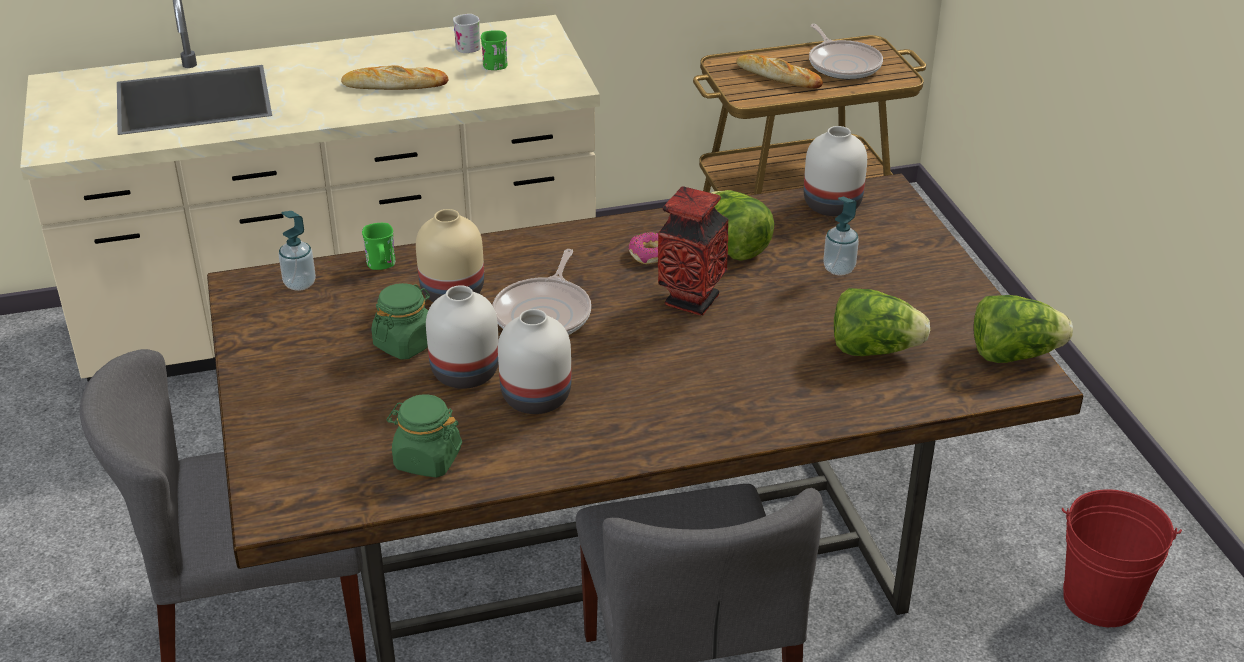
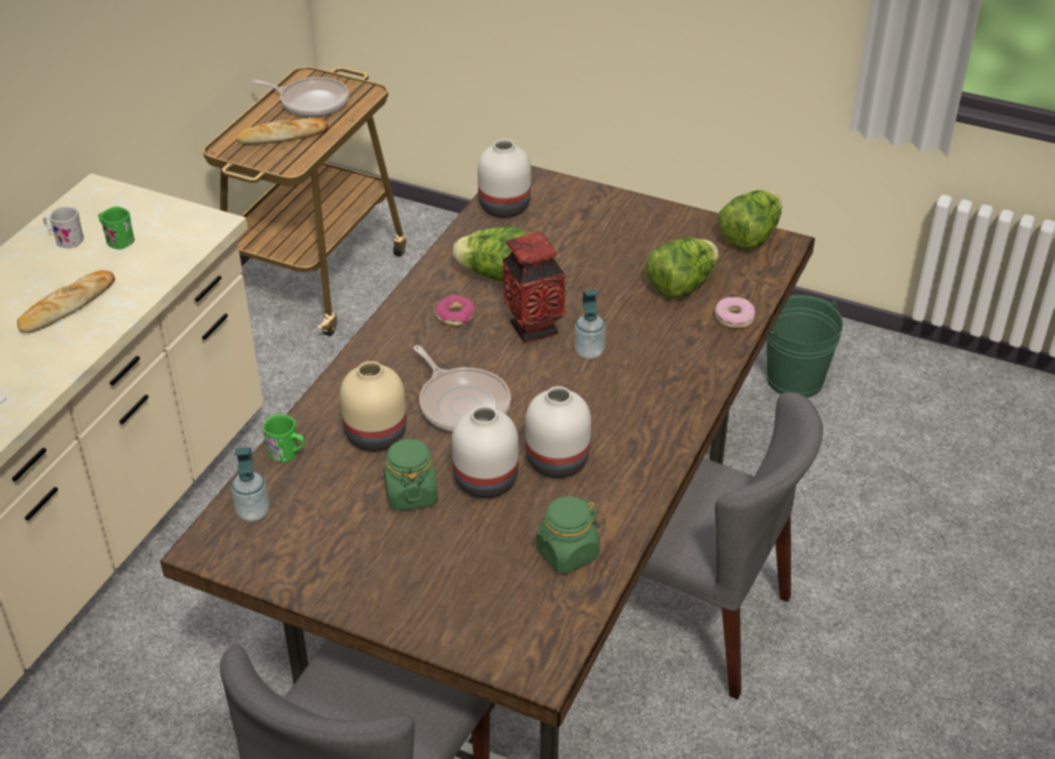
camera: 50 degrees left, 5 degrees up
soap dispenser [823,196,859,276] -> soap dispenser moved to [574,290,606,359]
red bucket [1062,489,1182,627] -> green bucket [767,295,843,398]
none -> donut [715,297,755,328]

